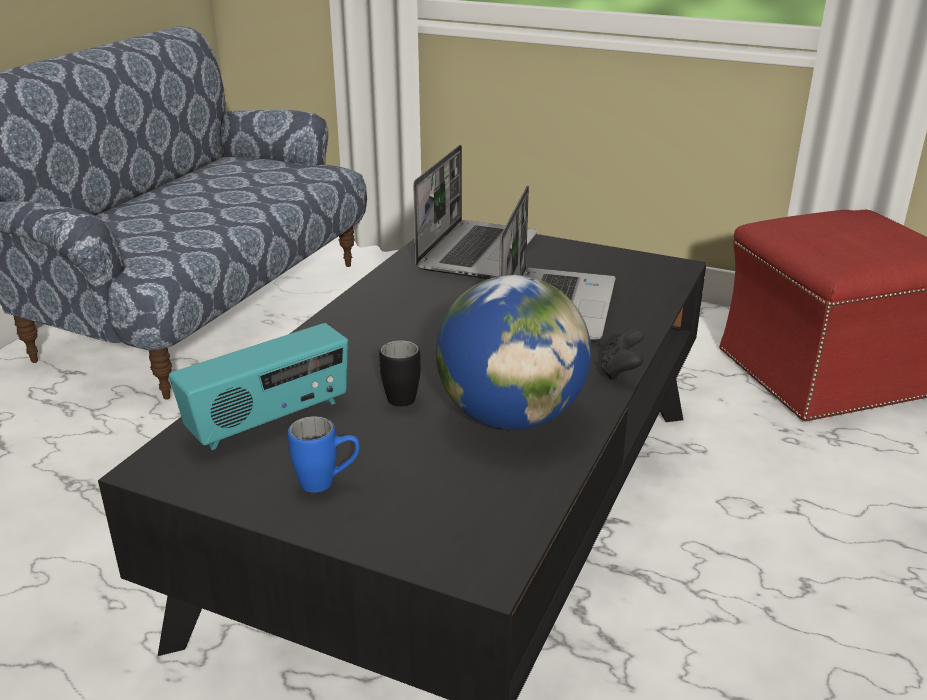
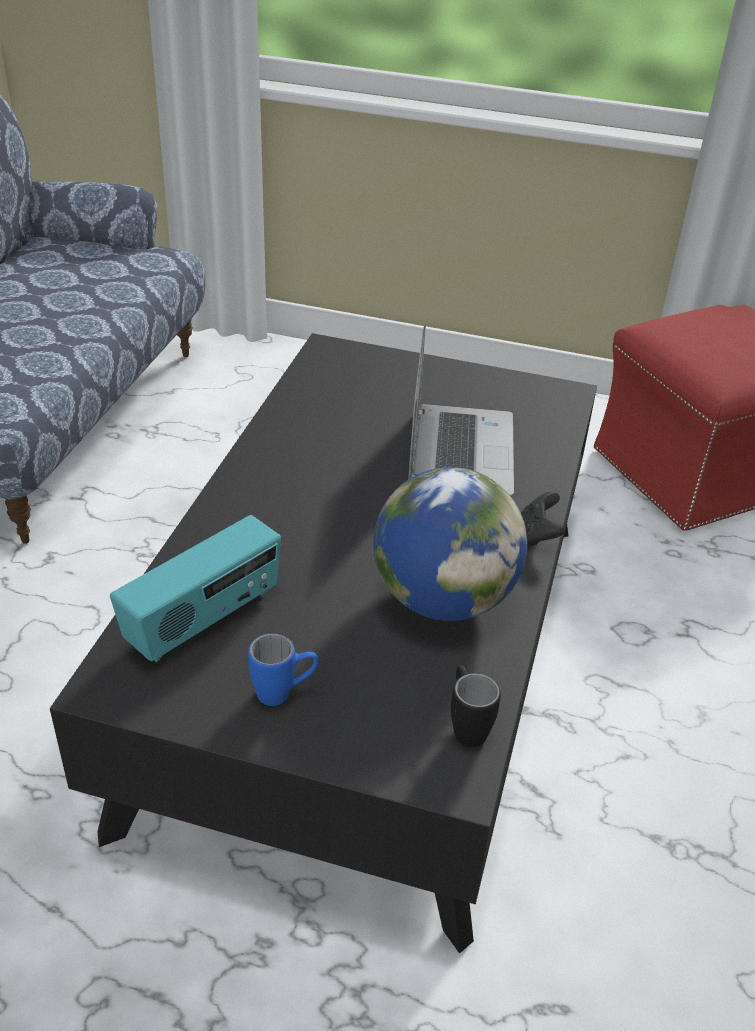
camera: 10 degrees left, 10 degrees up
black mug [379,340,421,407] -> black mug moved to [451,665,501,747]
laptop [413,145,537,279] -> none

